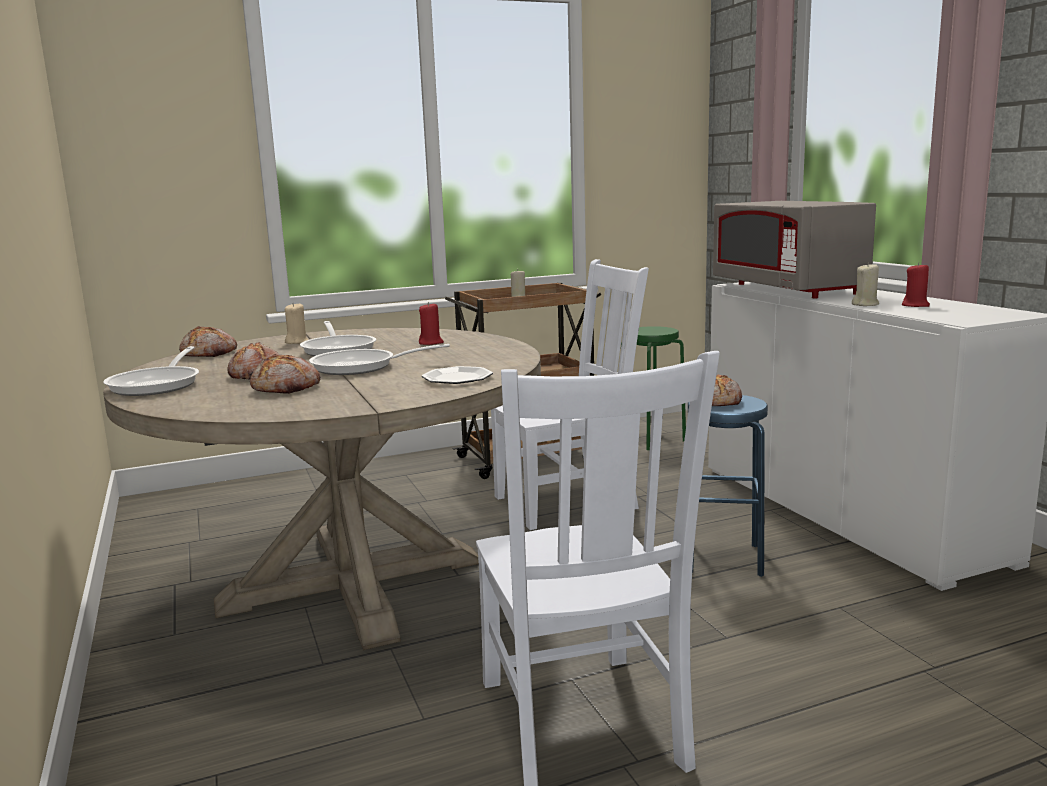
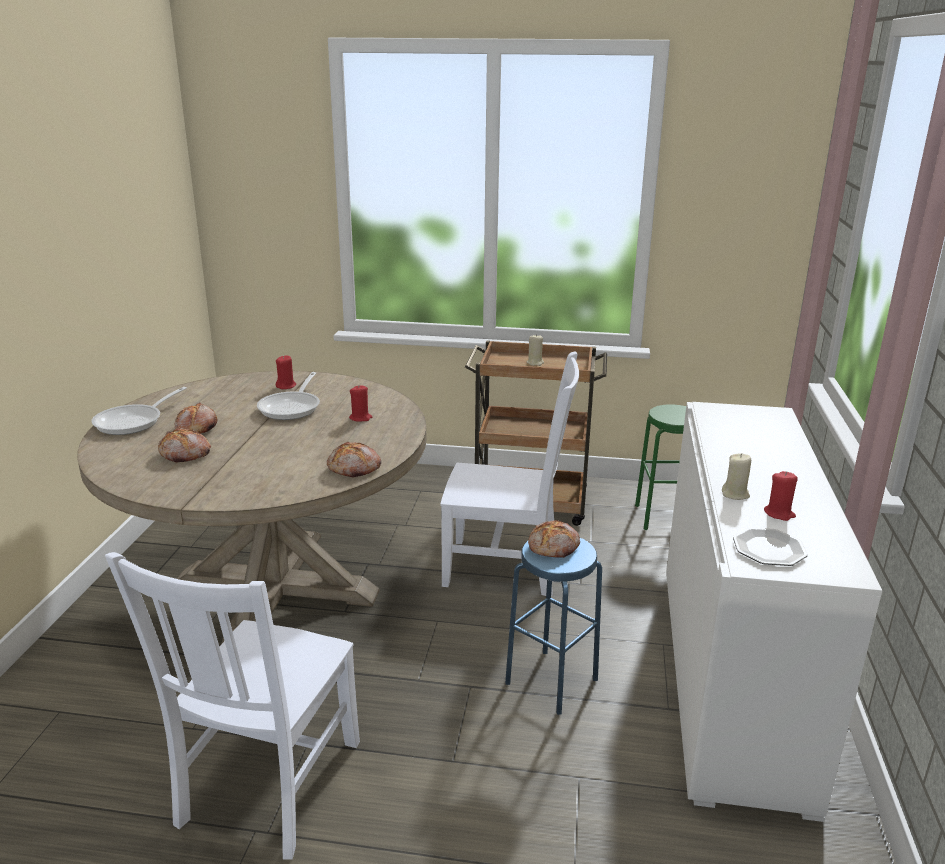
camera: 30 degrees right, 10 degrees up
bread [179,326,237,357] -> bread moved to [327,442,381,478]
beige candle [285,302,309,344] -> red candle [276,355,296,389]
frying pan [309,344,450,375] -> none
plate [422,366,493,384] -> plate moved to [733,527,808,566]
grey microwave [713,201,876,299] -> none

